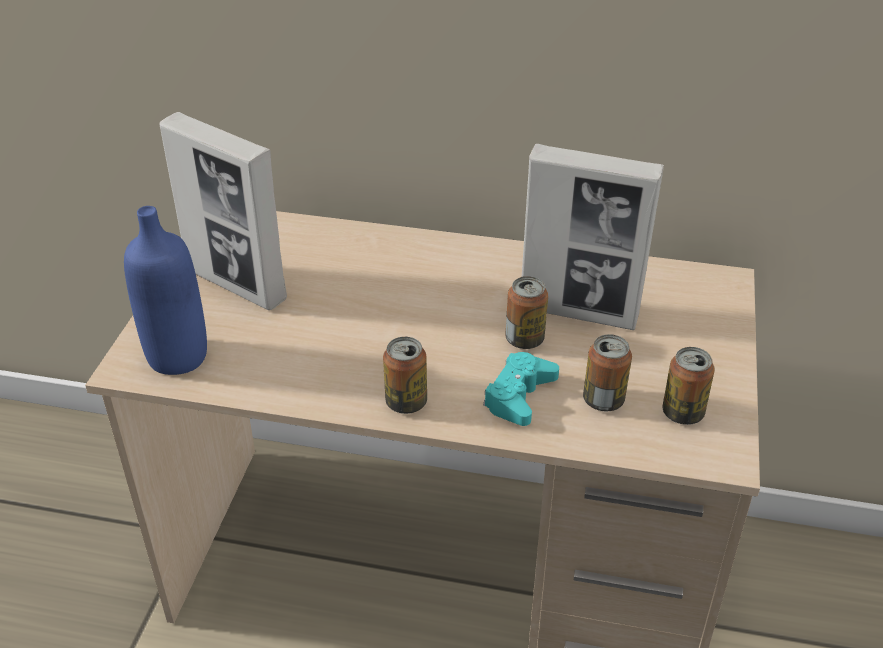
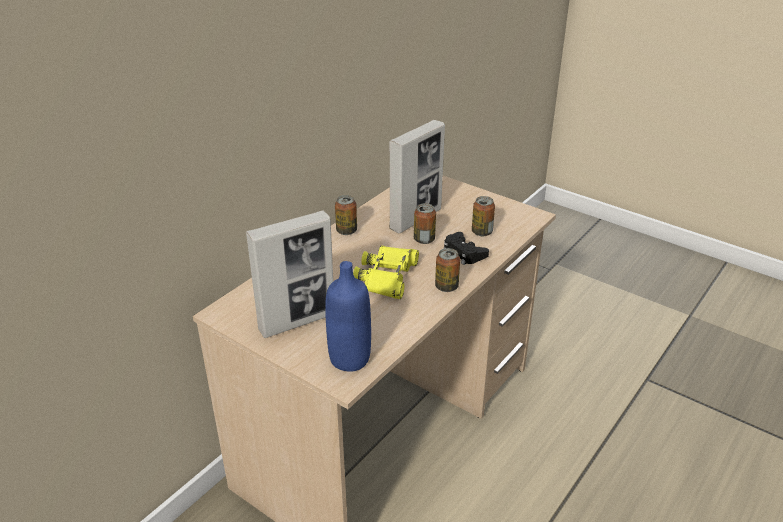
camera: 65 degrees left, 5 degrees down
turquoise game controller [483,352,559,426] -> black game controller [444,232,489,265]
can [663,347,715,425] -> can moved to [335,195,357,235]
none -> yellow binoculars [353,246,419,299]

